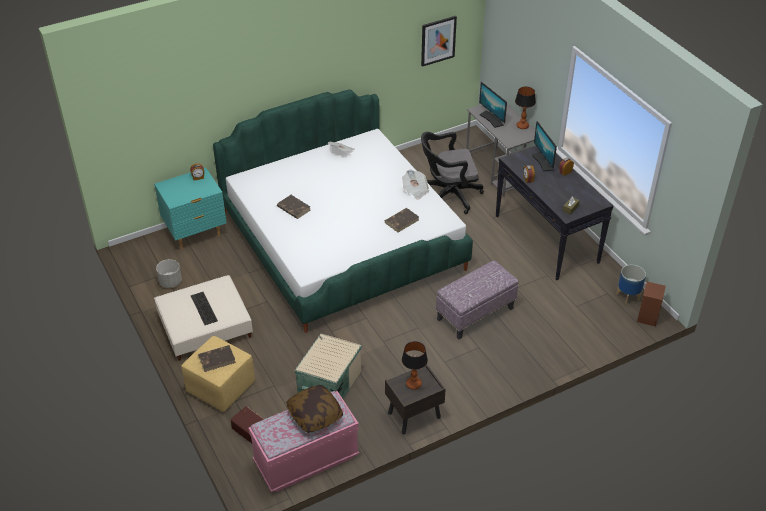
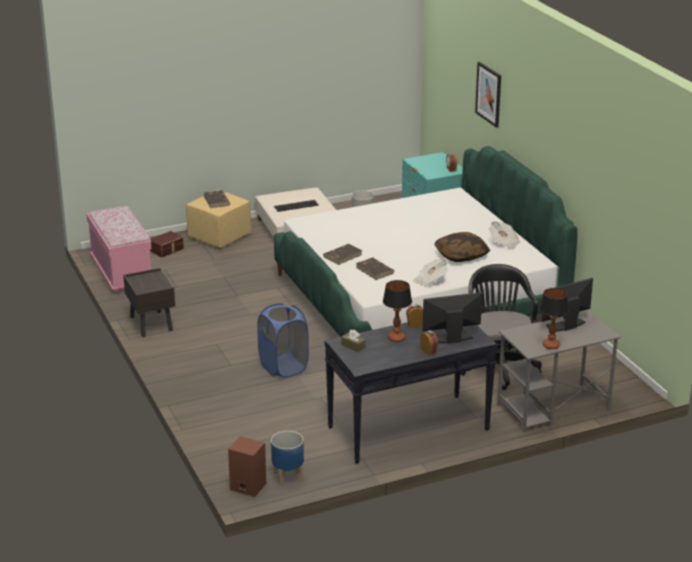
camera: 95 degrees right, 15 degrees down
brown book [277,195,310,219] -> brown book moved to [323,244,362,265]
pillow [286,385,343,433] -> pillow moved to [434,232,490,262]
beige storage box [295,334,362,399] -> none
table lamp [402,341,428,390] -> table lamp moved to [383,280,412,342]
picture [421,16,457,67] -> picture moved to [475,62,501,128]
ottoman [436,261,518,340] -> blue laundry basket [257,304,309,378]

